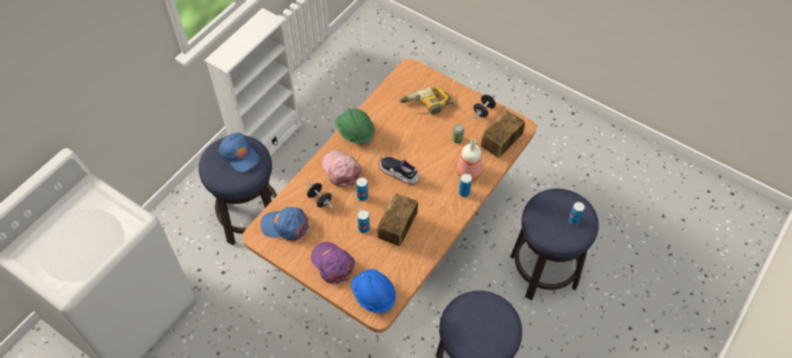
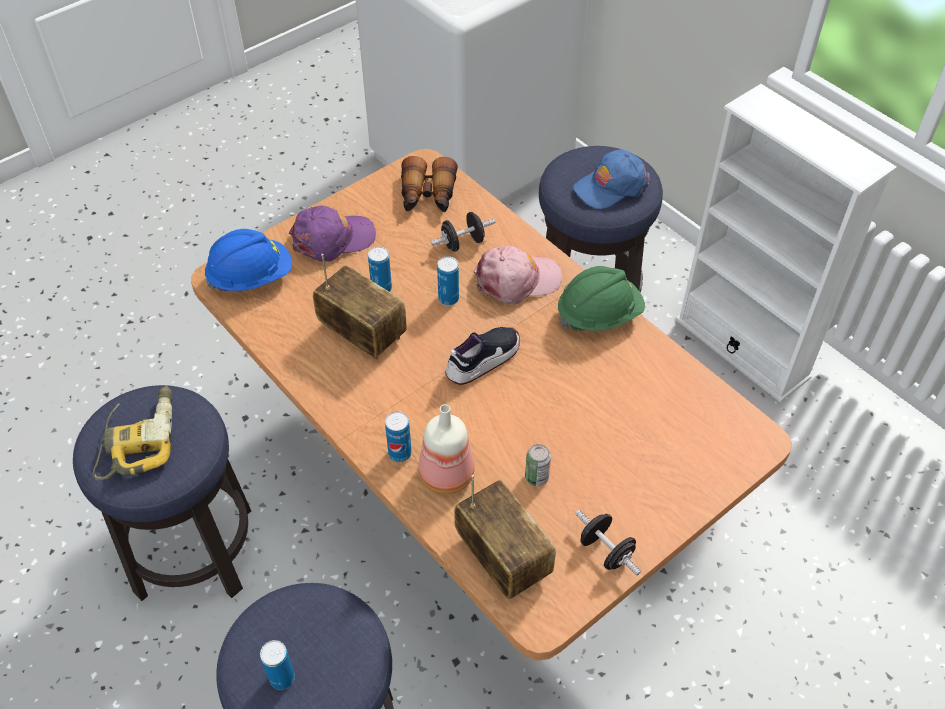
camera: 105 degrees right, 5 degrees down
blue cap [261,207,309,241] -> binoculars [401,156,458,212]
power drill [400,86,457,115] -> power drill moved to [93,386,172,480]

